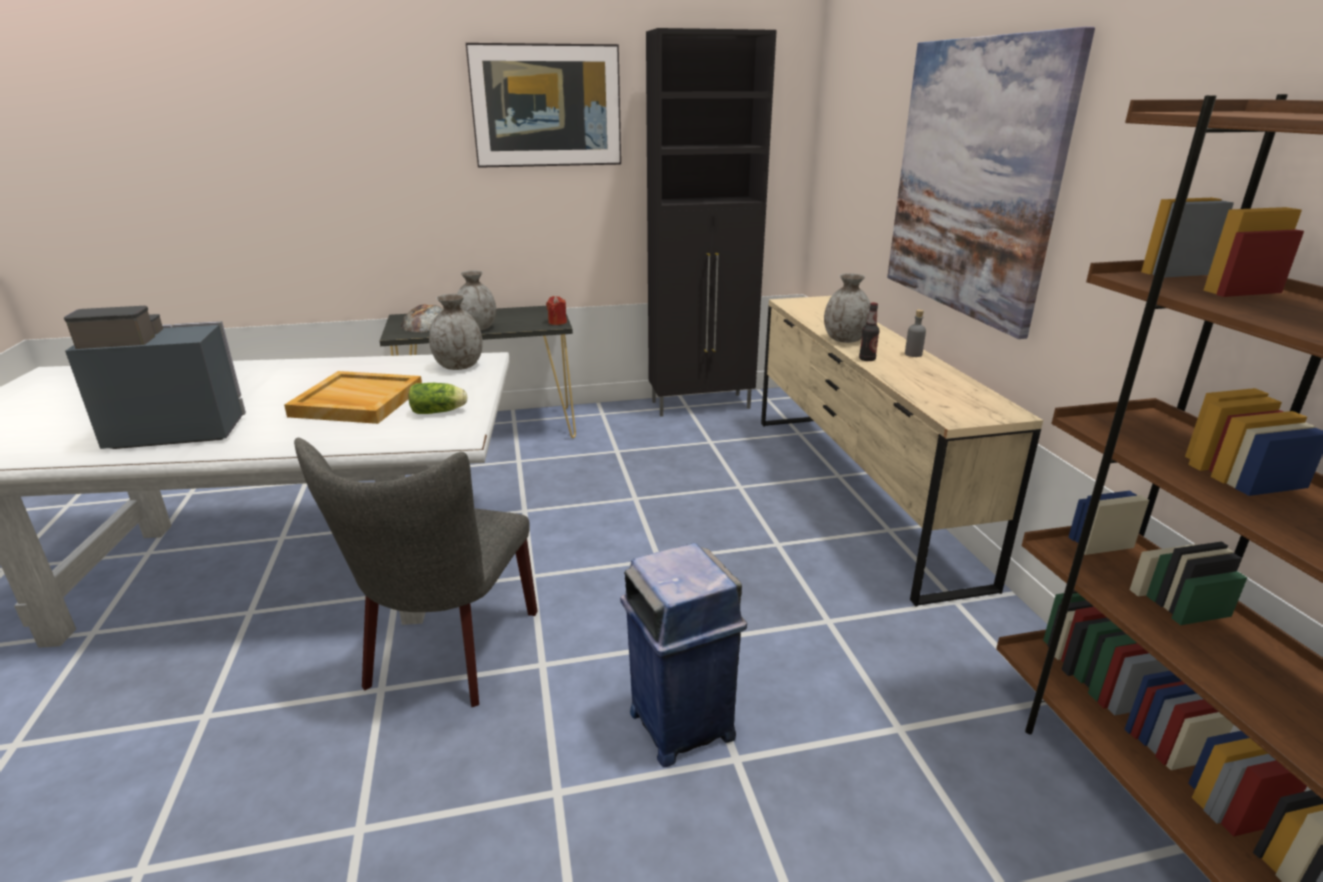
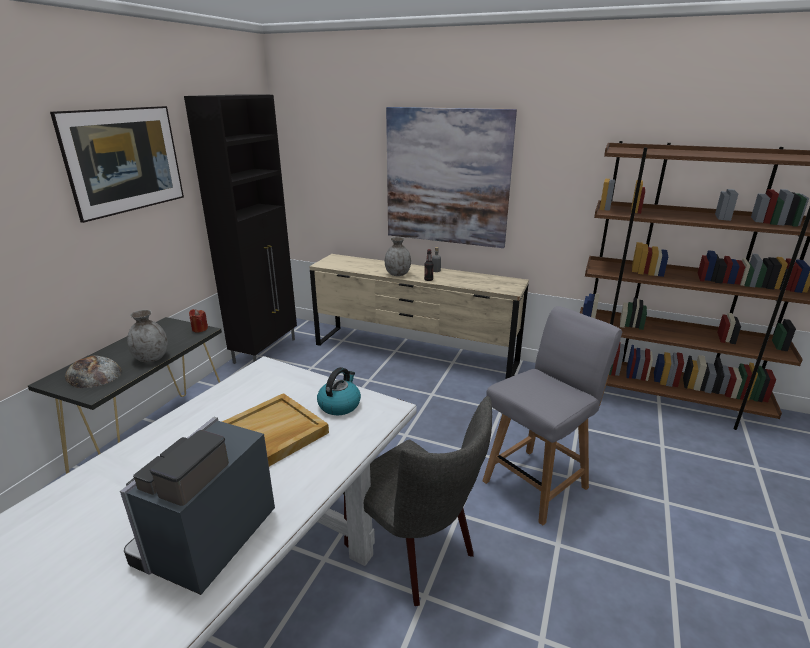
camera: 55 degrees left, 0 degrees up
lettuce [409,383,468,414] -> kettle [317,367,361,415]
grey vase [429,294,482,370] -> none
blue trash can [620,543,747,767] -> grey chair [482,306,622,525]

